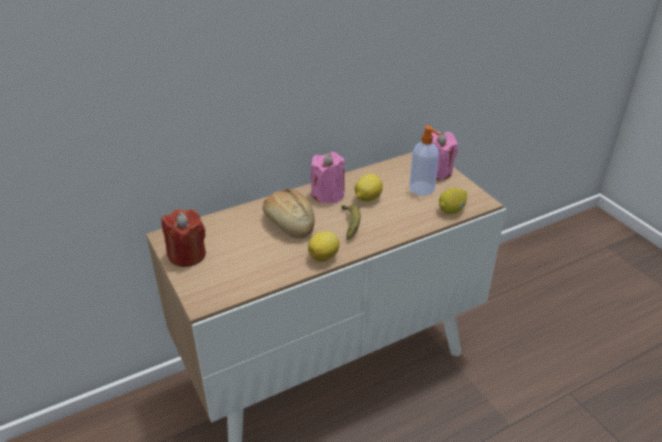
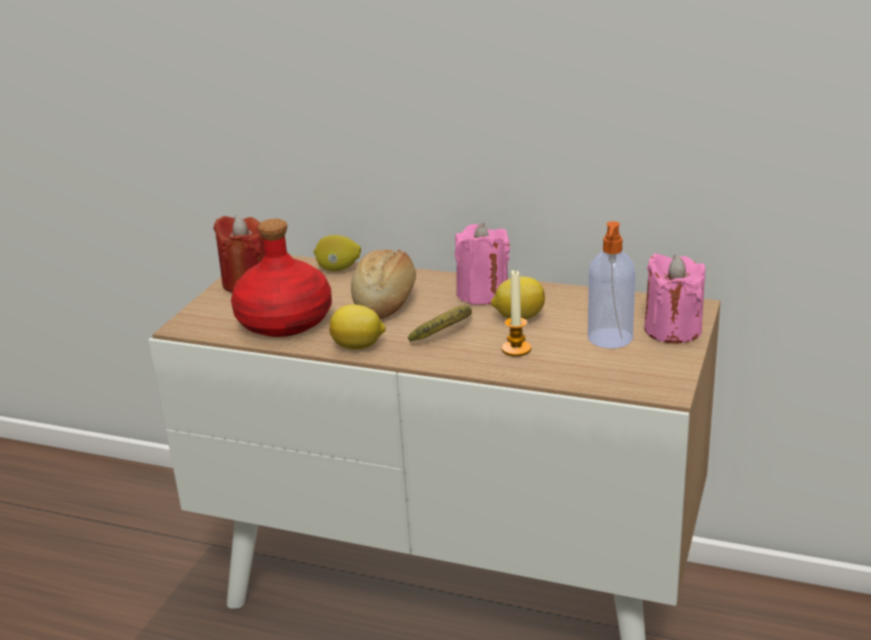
camera: 50 degrees right, 10 degrees down
lemon [439,188,467,214] -> lemon moved to [314,235,361,271]
none -> red bottle [231,219,332,337]
none -> candle [502,270,531,357]

